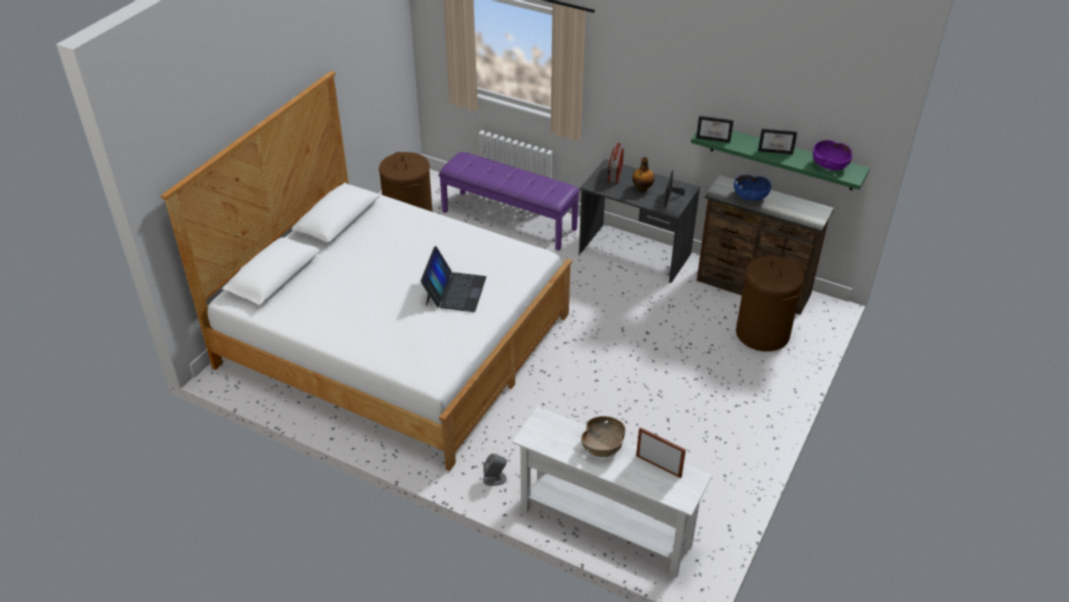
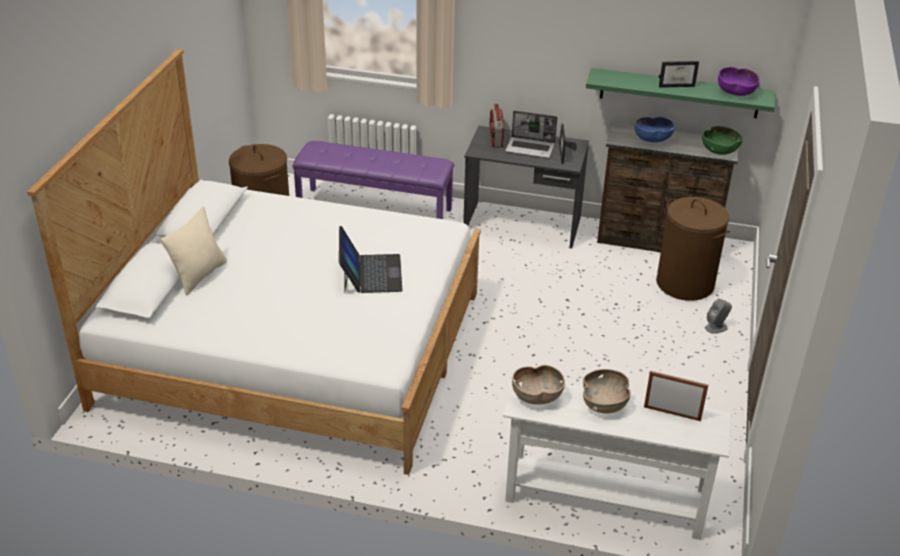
camera: 15 degrees left, 5 degrees down
grey speaker [483,454,507,486] -> grey speaker moved to [705,299,732,334]
bottle [632,157,655,192] -> laptop [505,111,557,158]
picture frame [696,116,734,143] -> none
none -> beige pillow [161,206,227,295]
none -> brown bowl [512,365,565,405]
none -> green bowl [702,126,743,155]

